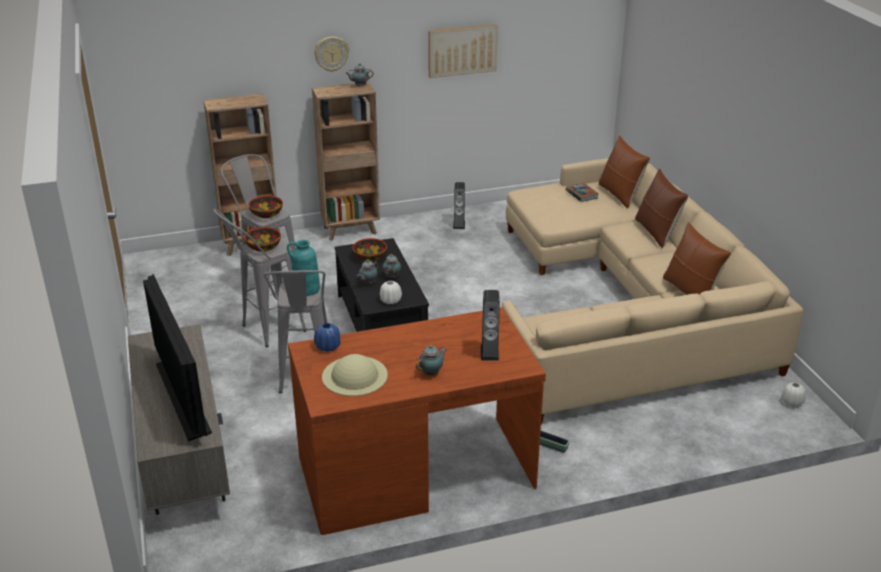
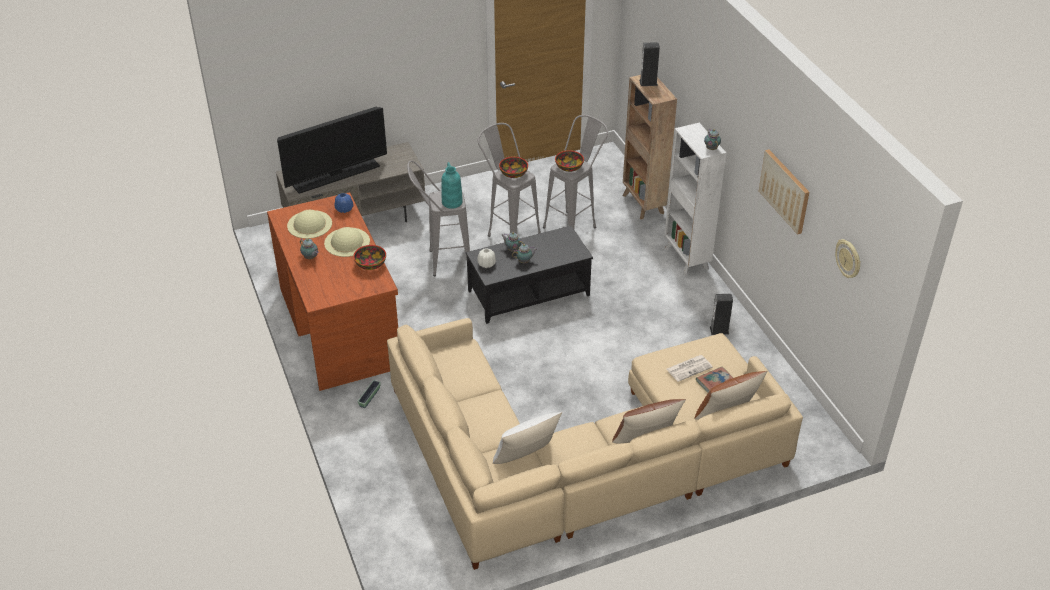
camera: 85 degrees right, 10 degrees up
brown bookcase [312,82,380,241] -> white bookcase [664,123,726,276]
wall clock [314,37,349,72] -> wall clock moved to [835,239,861,278]
bowl [352,238,387,262] -> bowl moved to [353,245,386,270]
speaker [481,290,500,361] -> speaker moved to [639,42,660,86]
brown pillow [663,222,731,295] -> white pillow [493,412,563,464]
white vase [781,382,806,407] -> none
none -> beige hat [324,227,370,257]
none -> newspaper [666,355,713,382]

